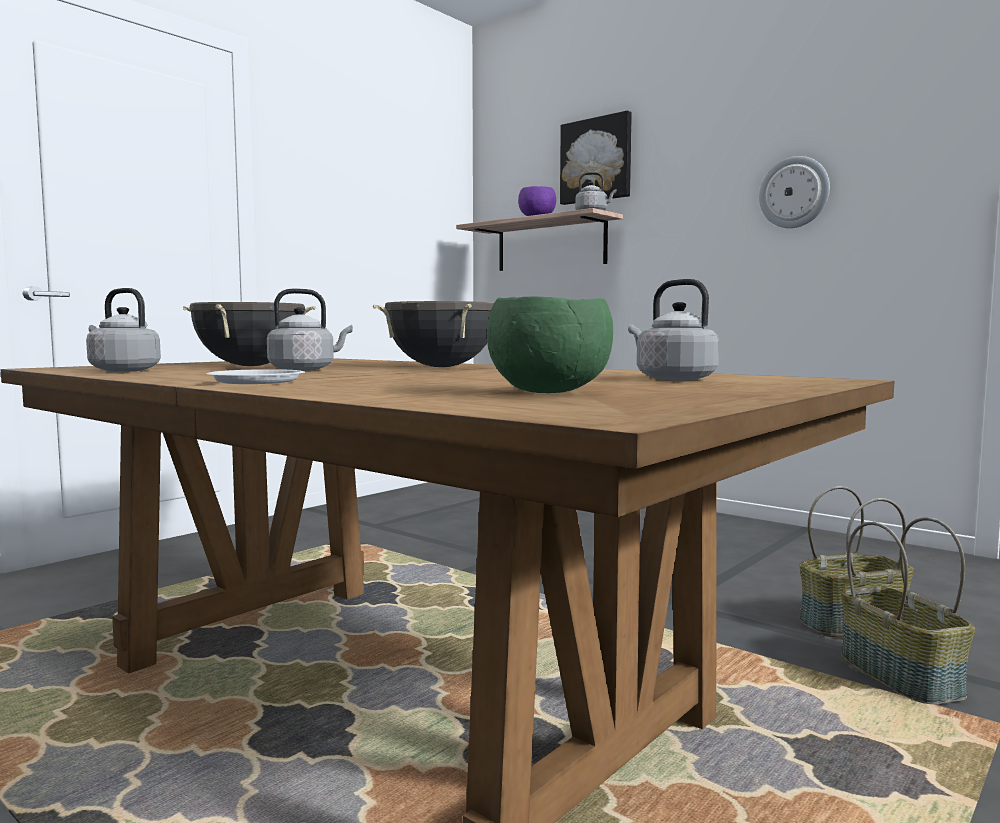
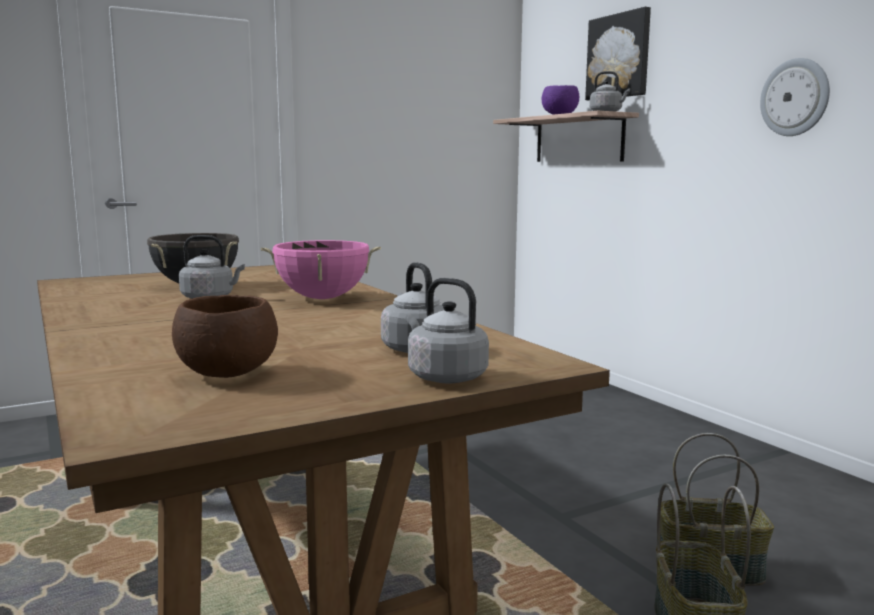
camera: 20 degrees right, 5 degrees up
grey kettle [86,288,161,372] -> grey kettle moved to [406,278,489,383]
white plate [206,369,305,384] -> none
black cooking pot [373,301,494,367] -> pink cooking pot [261,240,381,299]
green bowl [487,296,613,393] -> brown bowl [172,295,278,378]

